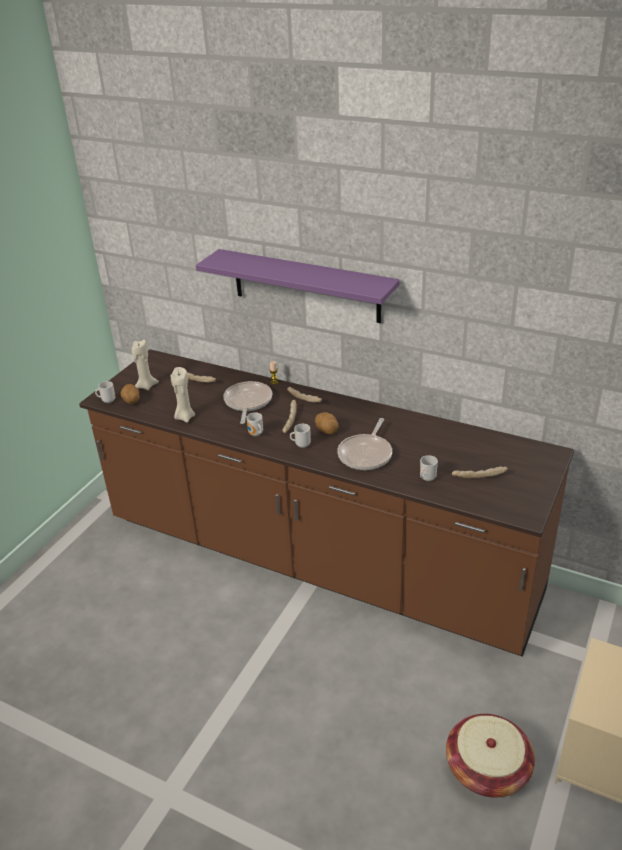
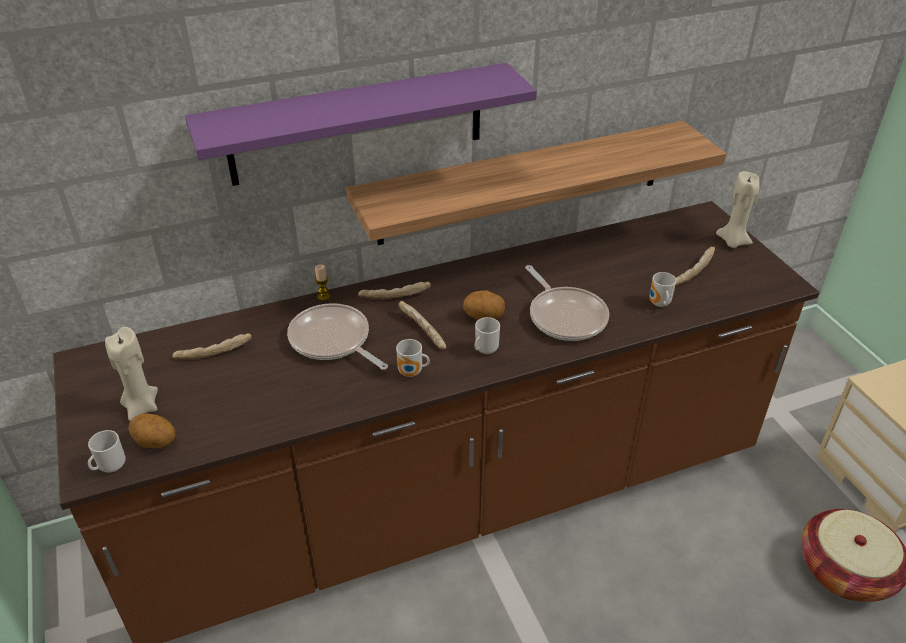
camera: 50 degrees left, 5 degrees up
beige candle [171,367,195,423] -> beige candle moved to [716,171,759,248]
none -> shelf [346,121,726,245]

